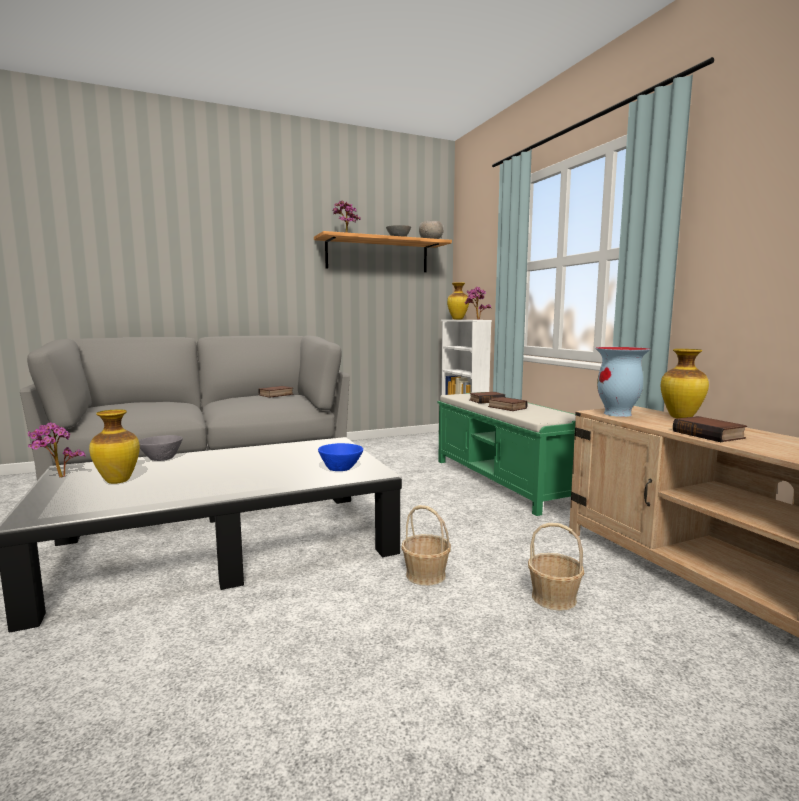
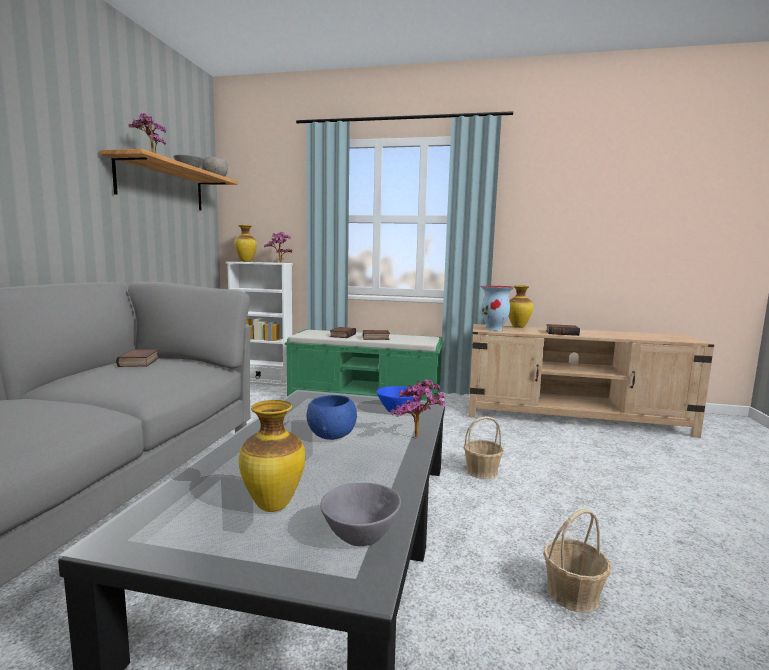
camera: 55 degrees left, 0 degrees up
potted plant [27,422,86,478] -> potted plant moved to [390,379,445,438]
grey bowl [139,435,183,461] -> grey bowl moved to [320,483,401,546]
basket [528,523,584,611] -> basket moved to [543,509,611,613]
none -> blue bowl [306,395,357,440]

